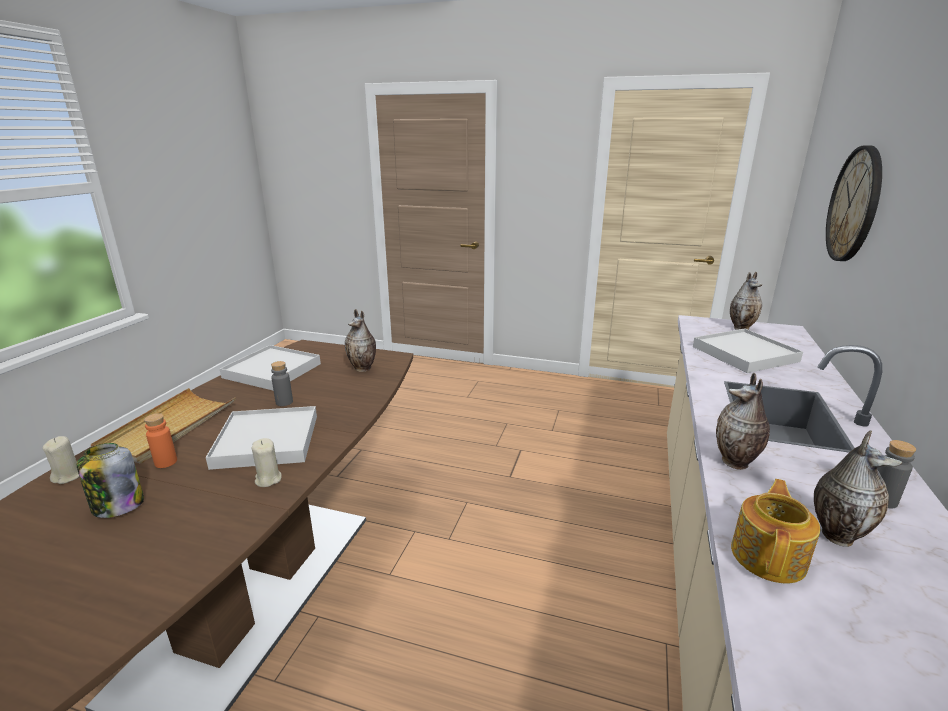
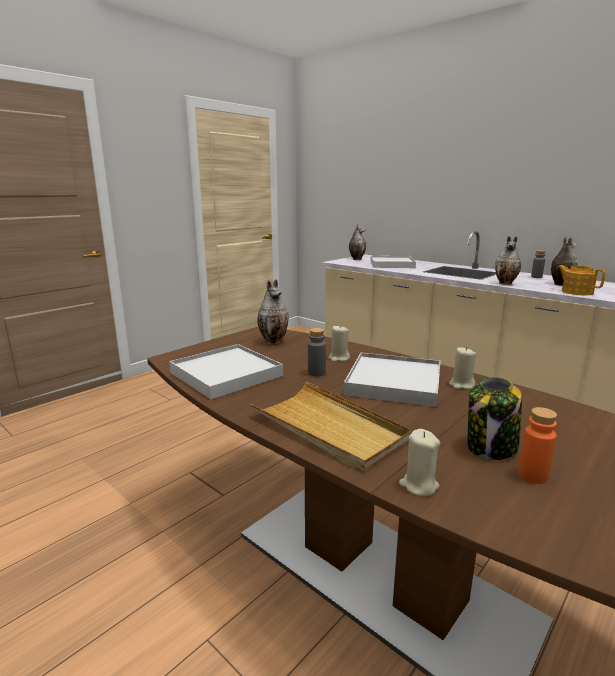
camera: 65 degrees left, 5 degrees down
orange bottle [144,413,177,468] -> orange bottle moved to [518,407,557,484]
wall clock [826,145,882,261] -> none
none -> beige candle [328,326,350,362]

